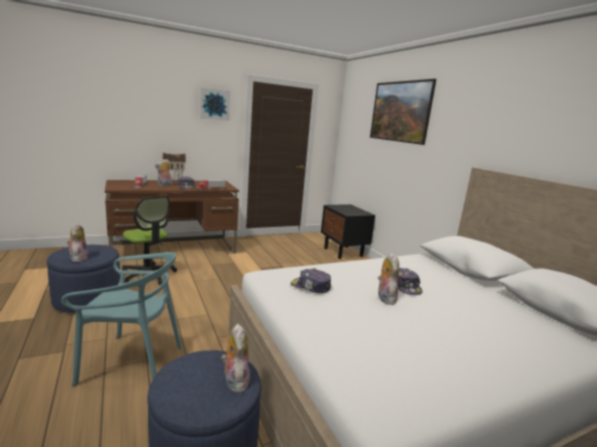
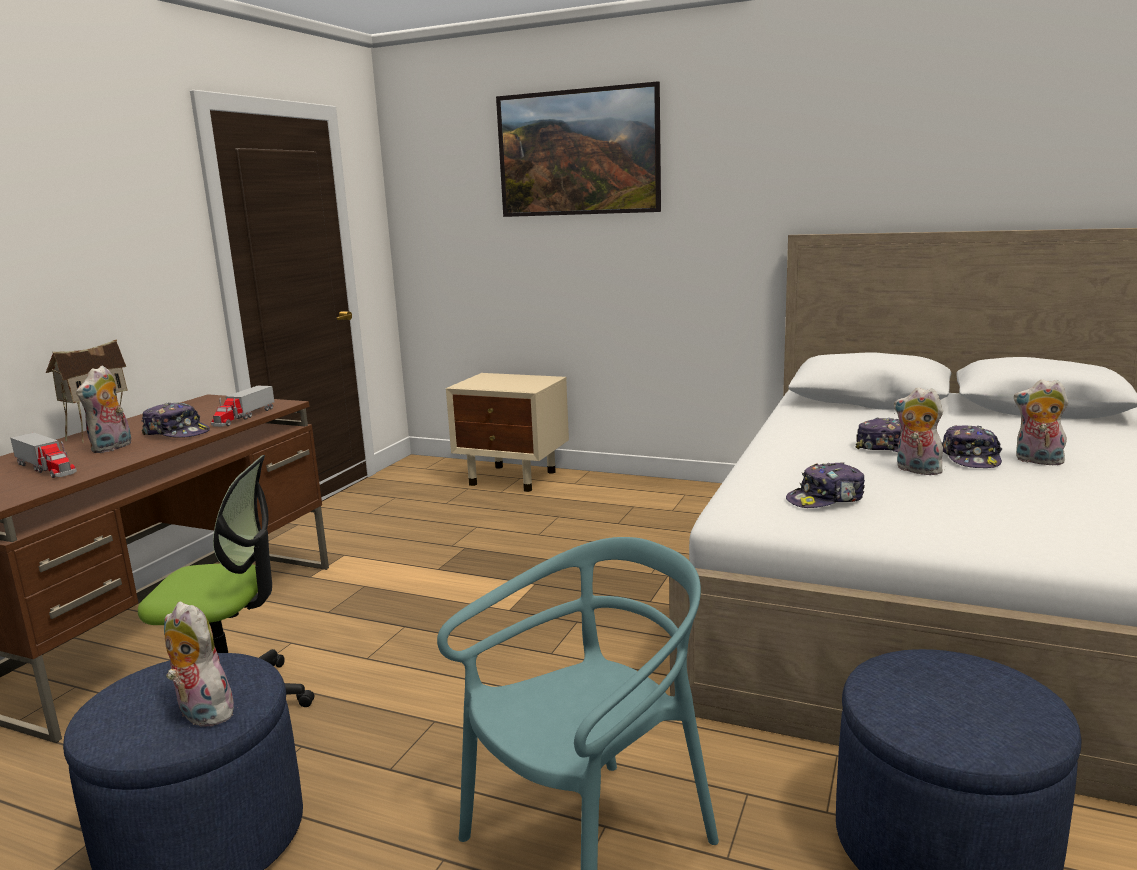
camera: 40 degrees left, 0 degrees up
picture [200,88,230,121] -> none
plush toy [221,324,250,393] -> plush toy moved to [1014,379,1069,465]
black nightstand [321,204,375,259] -> beige nightstand [446,373,569,492]
none -> cap [941,425,1002,468]

